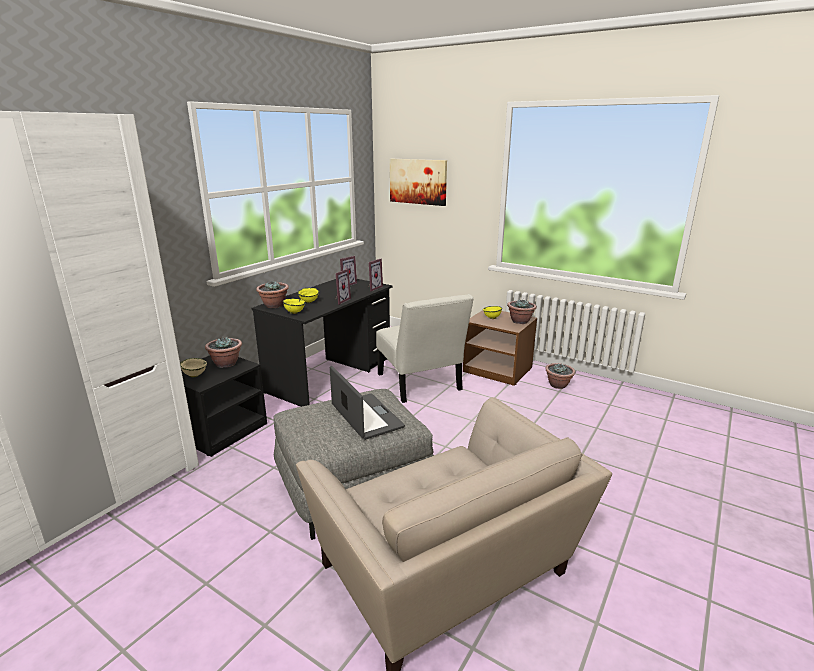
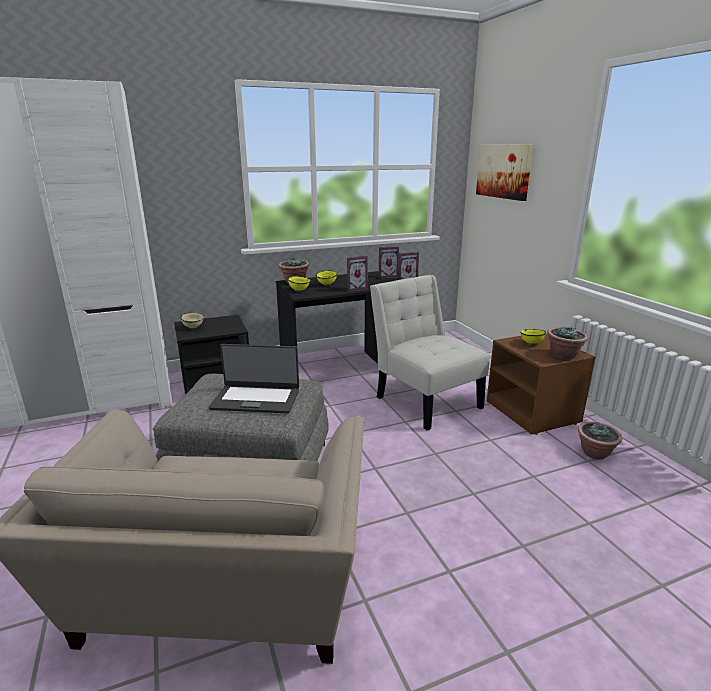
camera: 35 degrees right, 0 degrees up
potted plant [205,337,242,368] -> none
laptop [330,366,405,440] -> laptop turned 90 degrees clockwise [209,344,299,413]
white chair [376,294,474,403] -> white chair turned 135 degrees clockwise [370,275,490,431]

